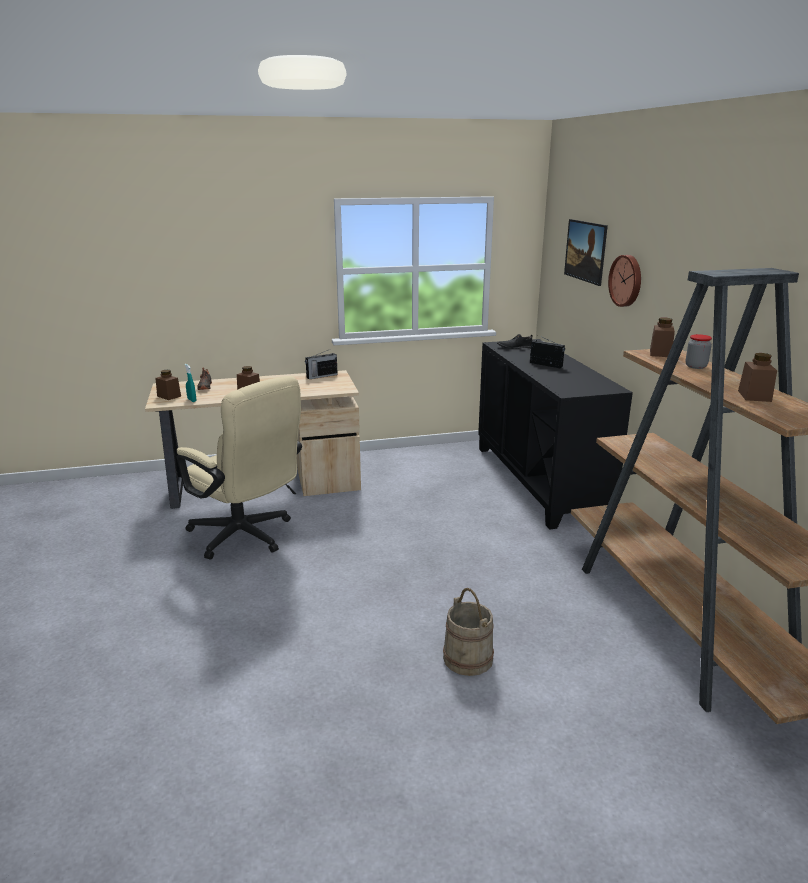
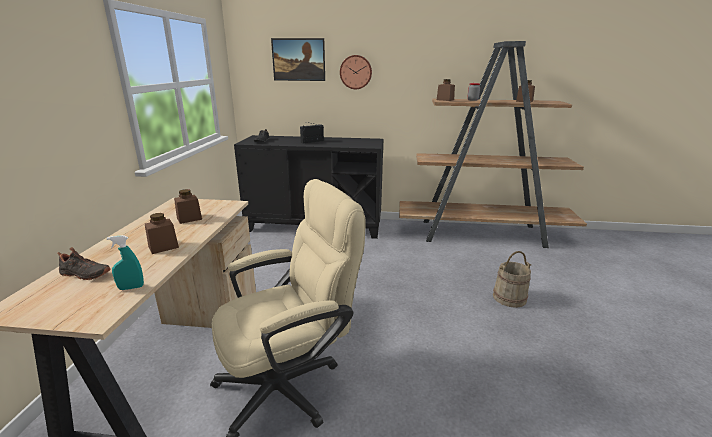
camera: 70 degrees left, 0 degrees up
brown jar [155,370,181,400] -> brown jar moved to [174,189,202,224]
radio [305,349,338,379] -> none

